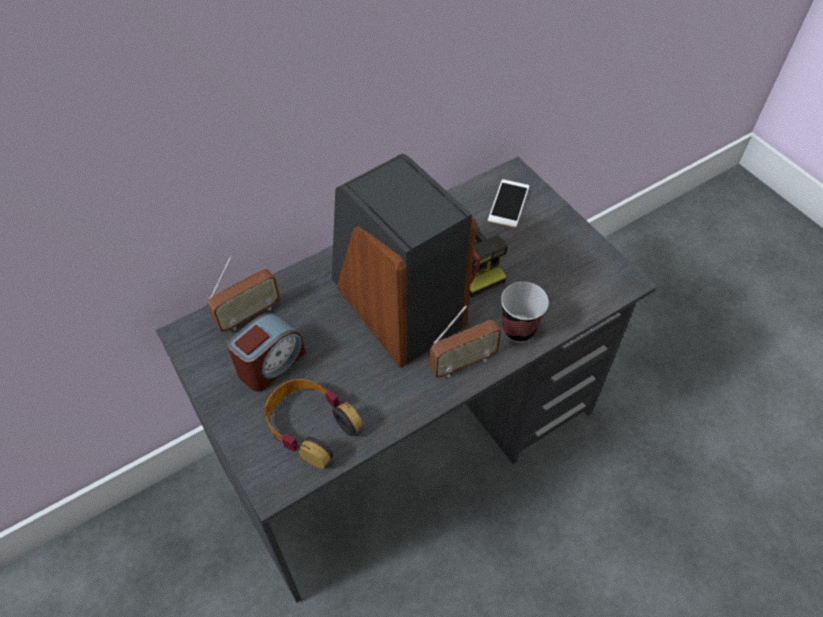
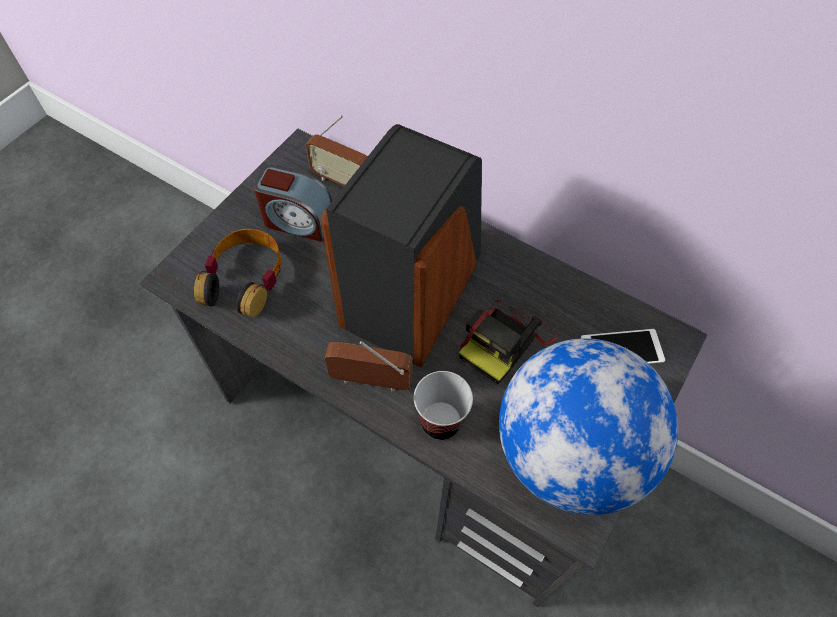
camera: 65 degrees right, 5 degrees up
radio [429,305,502,378] -> radio turned 150 degrees clockwise [325,341,412,391]
none -> globe [499,338,678,515]

